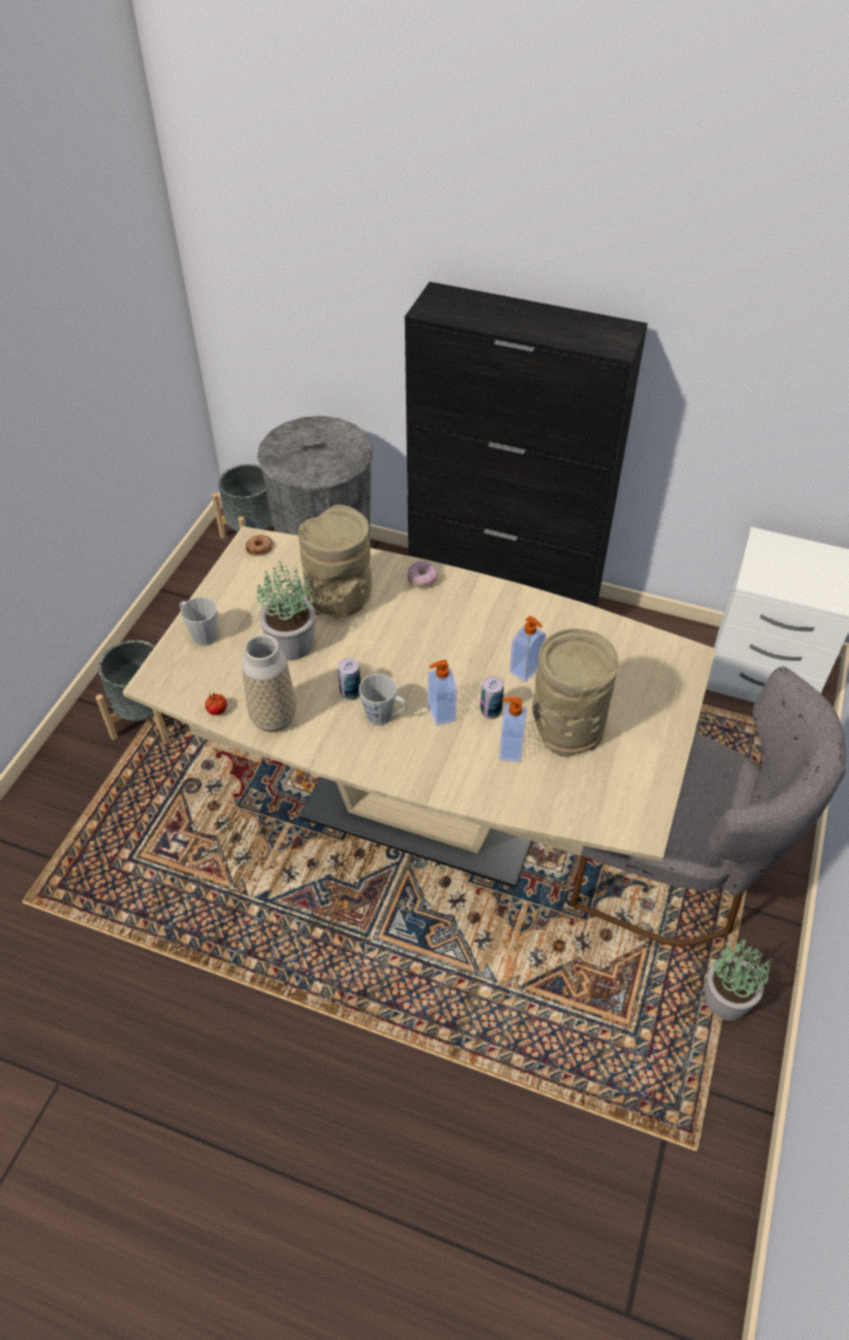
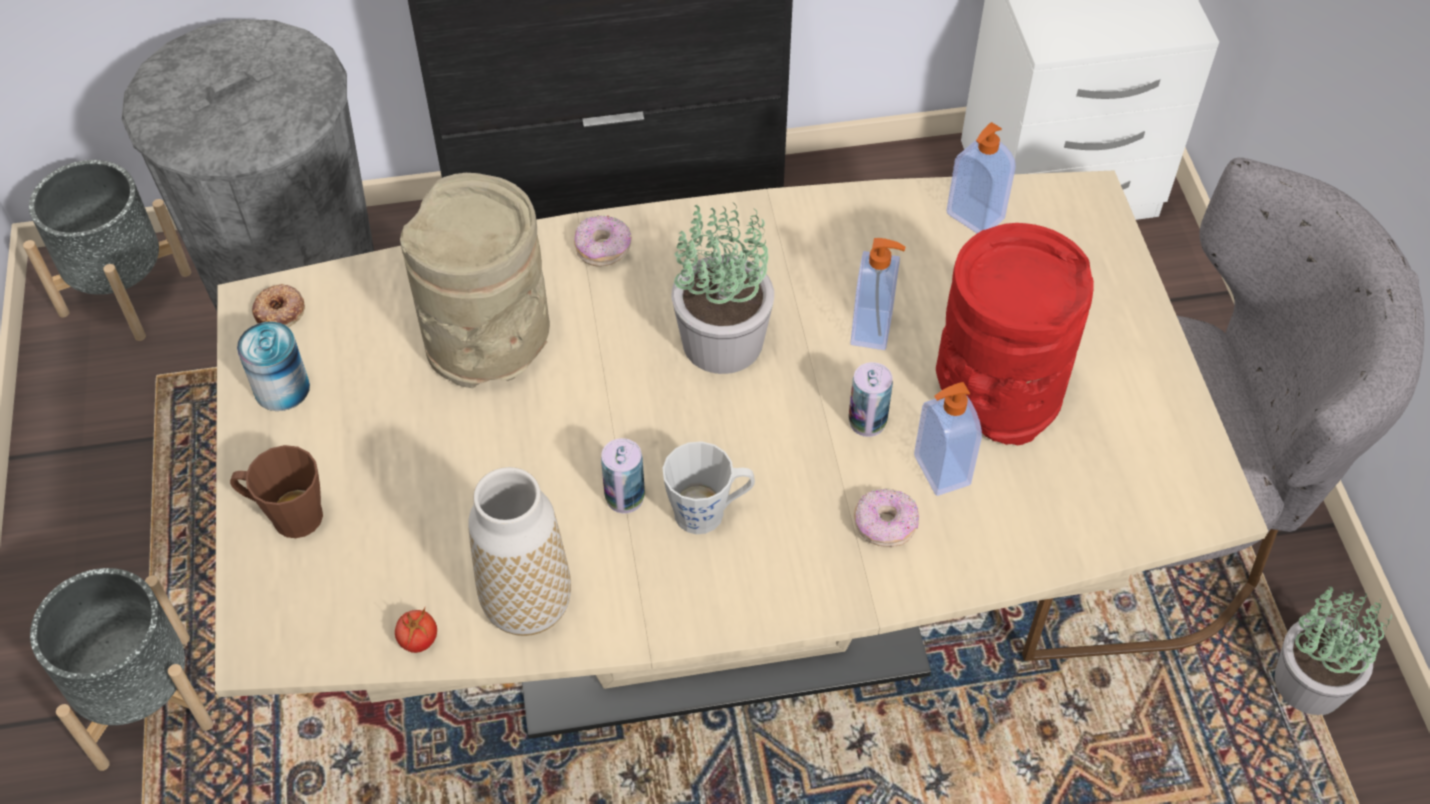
camera: 30 degrees left, 5 degrees up
grey mug [179,597,218,646] -> brown mug [230,445,323,538]
potted plant [256,561,315,660] -> potted plant moved to [671,203,774,374]
soap dispenser [428,660,457,726] -> soap dispenser moved to [946,122,1016,233]
beige vase [532,629,619,757] -> red vase [936,223,1094,445]
none -> can [237,322,310,411]
none -> donut [854,488,919,547]

